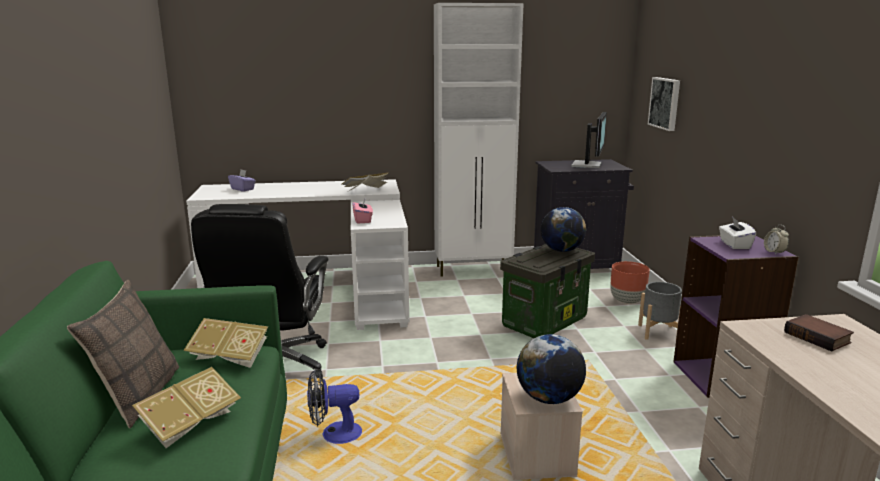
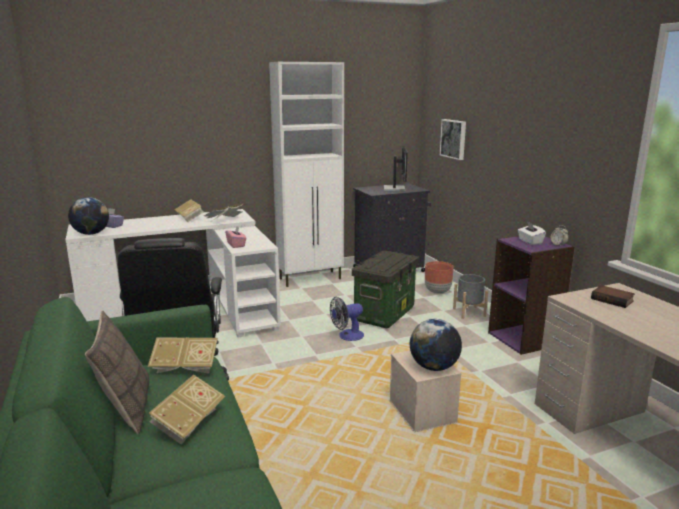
camera: 15 degrees left, 0 degrees up
fan [307,370,362,444] -> fan moved to [330,297,364,341]
globe [541,207,586,252] -> globe moved to [68,197,109,235]
none -> book [175,199,203,222]

